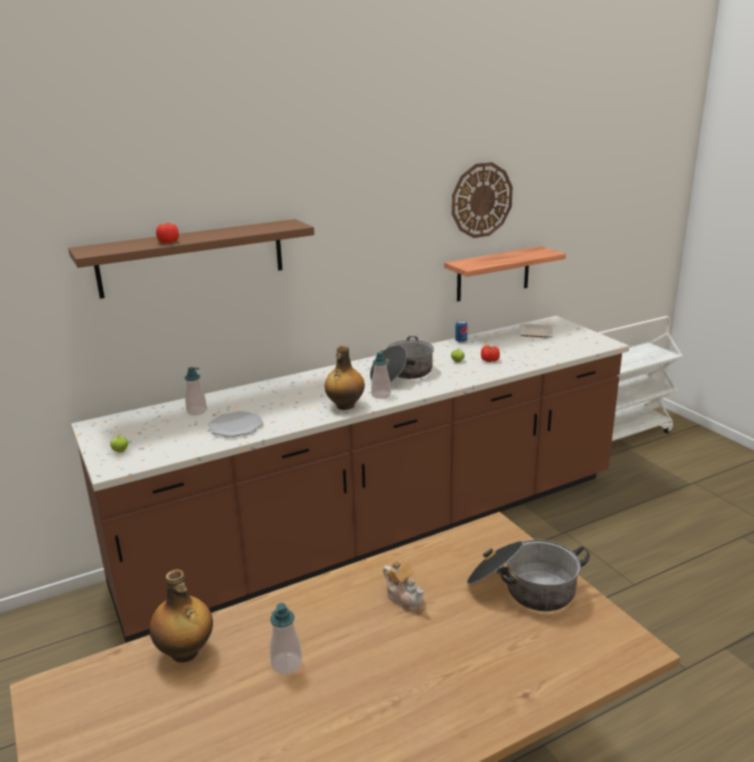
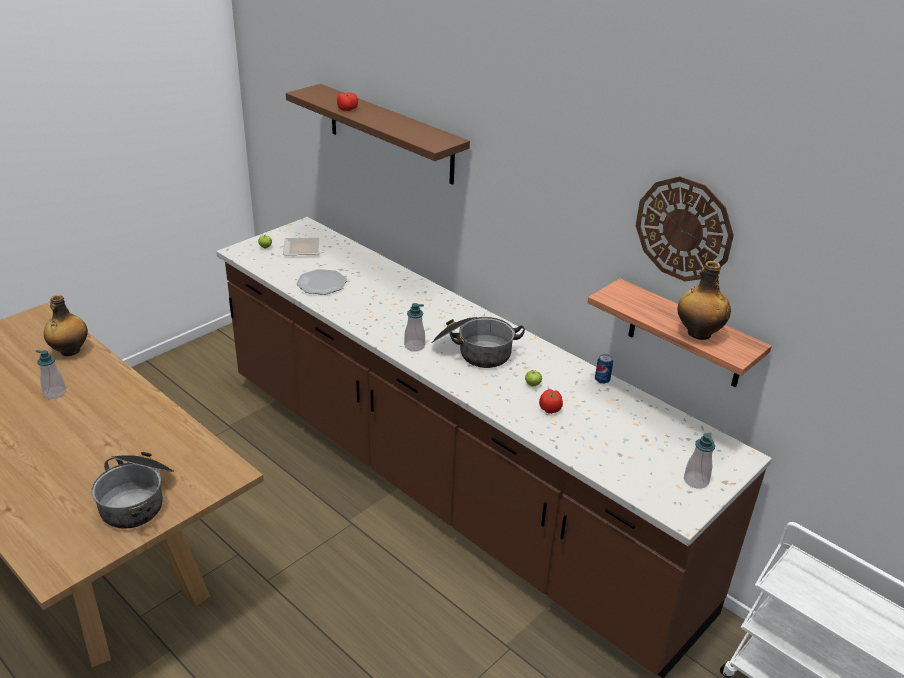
camera: 70 degrees right, 10 degrees up
soap dispenser [184,367,207,415] -> soap dispenser moved to [684,433,715,489]
bottle [324,346,365,410] -> bottle moved to [677,261,731,340]
teapot [383,560,424,612] -> none
plate [520,324,553,338] -> plate moved to [283,238,320,255]

